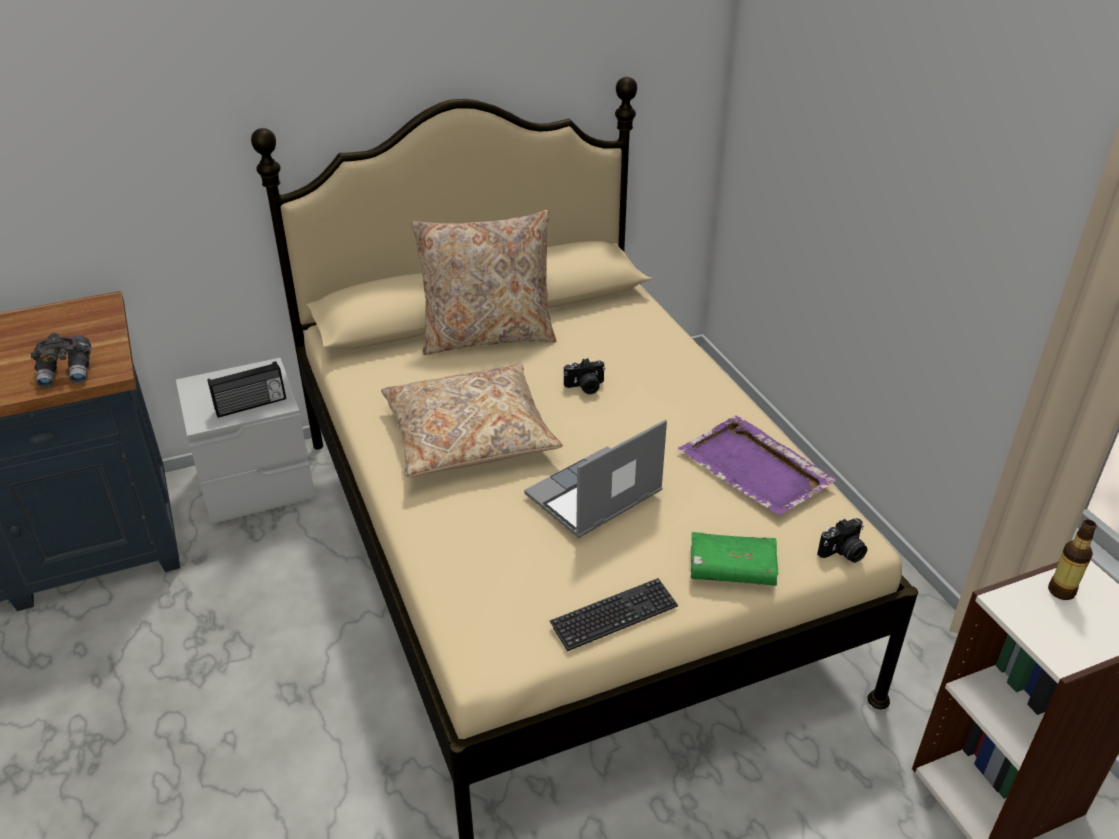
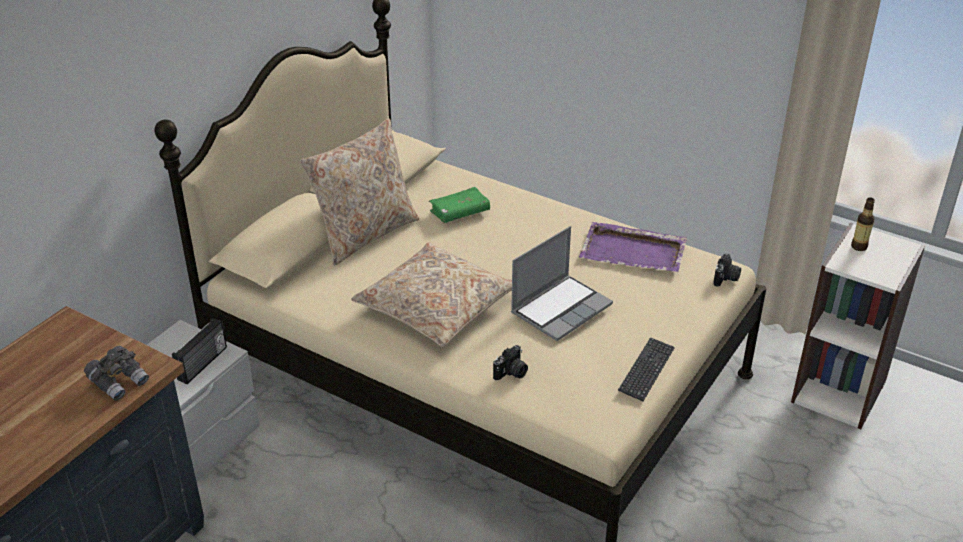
camera: 35 degrees left, 0 degrees up
laptop [524,420,667,538] -> laptop turned 150 degrees counterclockwise [511,226,613,341]
camera [564,358,605,394] -> camera moved to [493,345,528,380]
green book [691,532,778,586] -> green book moved to [429,187,490,223]

